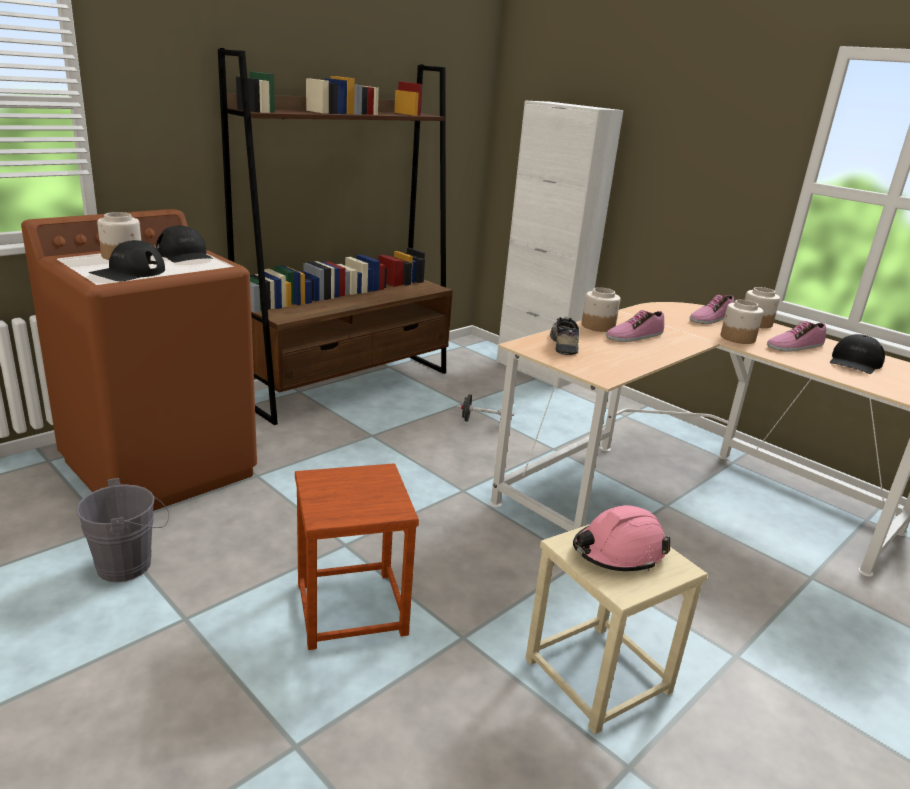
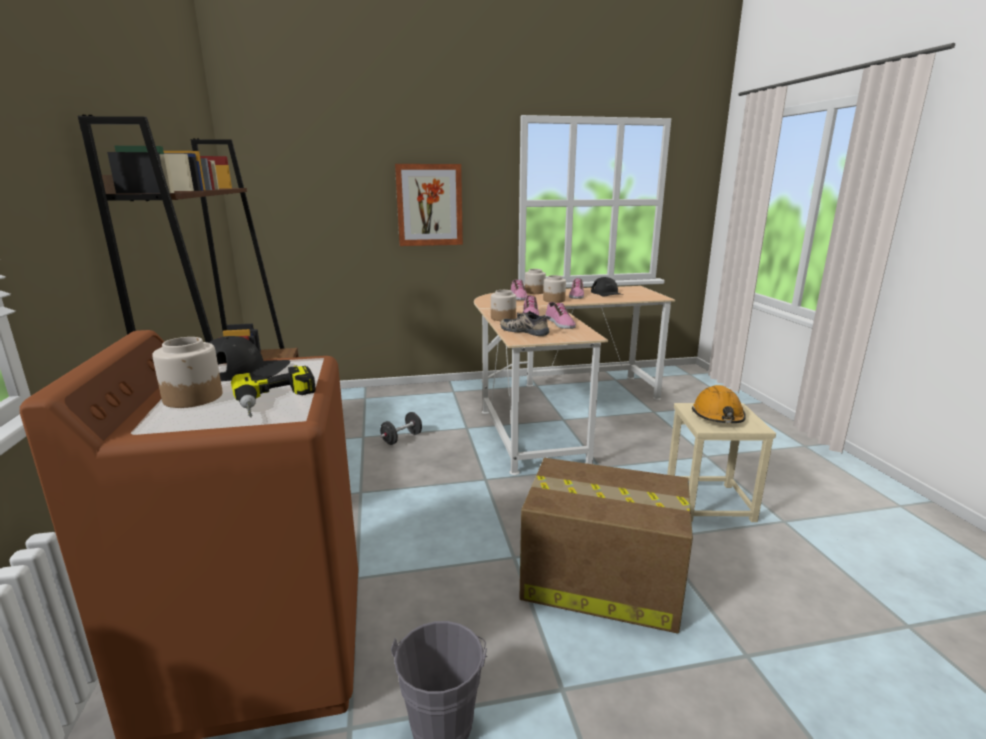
camera: 55 degrees left, 5 degrees down
black cap [89,240,165,281] -> power drill [231,366,316,417]
brown stool [295,463,419,650] -> cardboard box [520,458,693,634]
white cabinet [496,101,624,389] -> none
pink hard hat [573,505,670,571] -> orange hard hat [692,385,746,423]
none -> picture [395,164,463,246]
none -> shoe [546,302,576,329]

